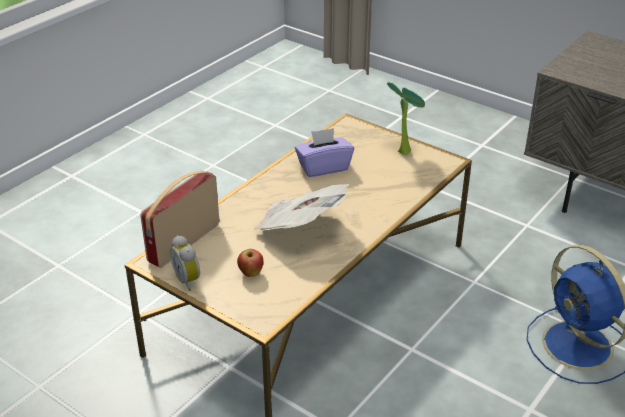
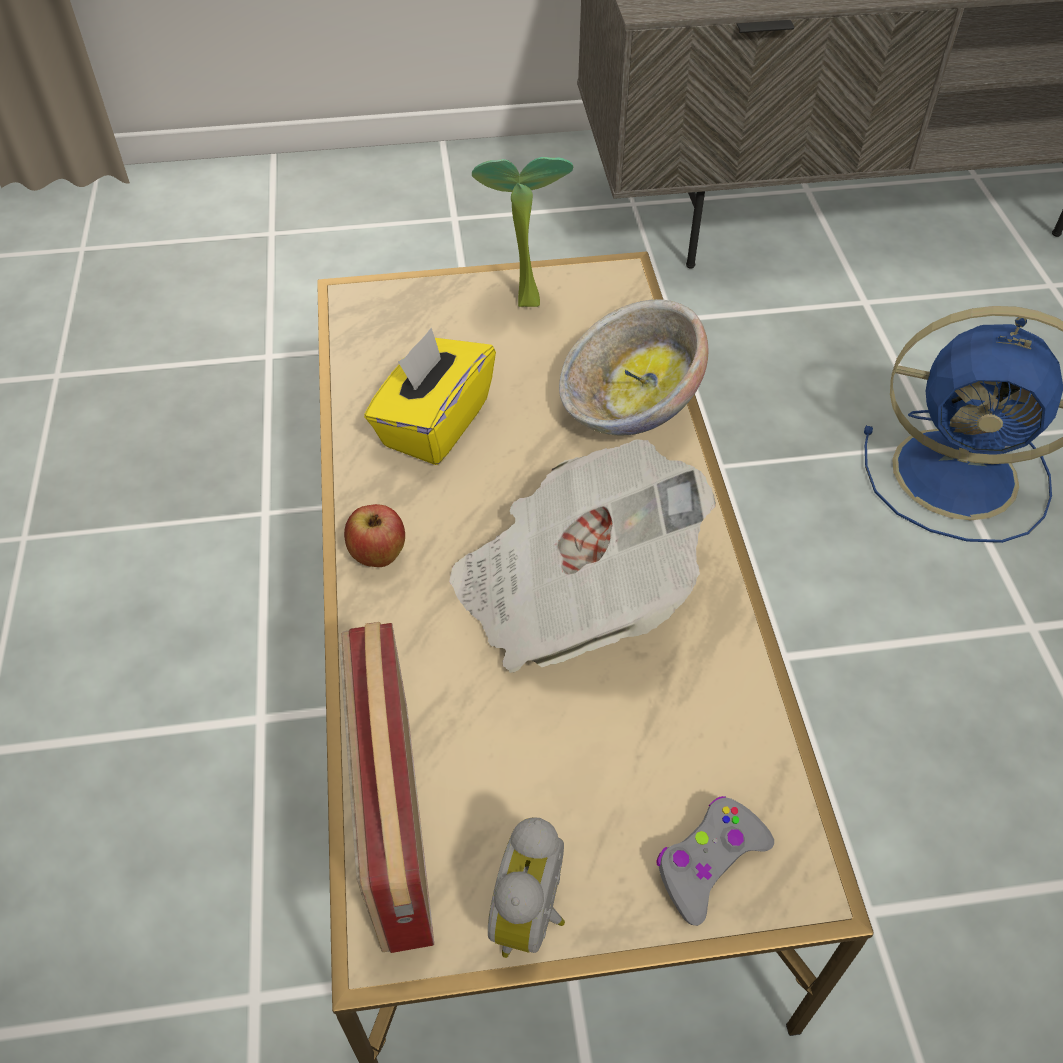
camera: 45 degrees left, 15 degrees up
alarm clock [170,235,200,291] -> alarm clock turned 90 degrees clockwise [488,817,565,958]
apple [237,249,264,277] -> apple moved to [344,504,405,567]
purple tissue box [295,128,354,177] -> yellow tissue box [364,328,496,465]
none -> bowl [559,299,708,436]
none -> grey game controller [656,796,774,926]

